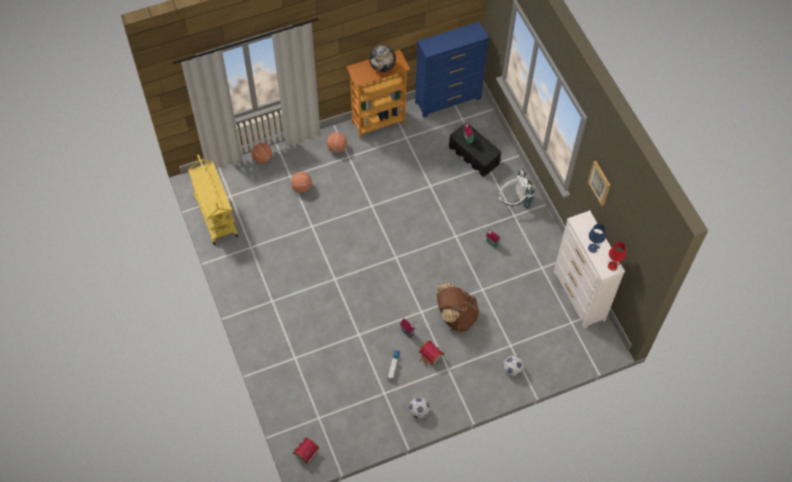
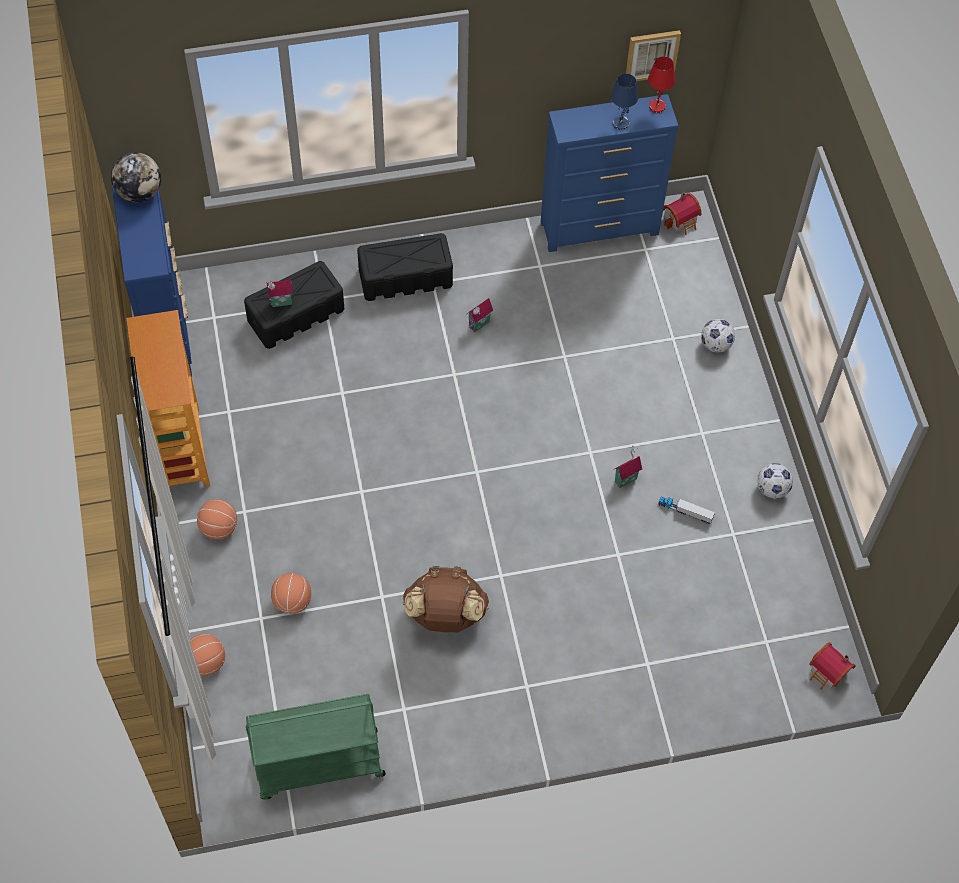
camera: 80 degrees left, 0 degrees up
yellow cart [188,155,238,245] -> green cart [246,694,386,800]
globe [369,45,396,72] -> globe moved to [111,152,161,203]
toy house [419,340,444,367] -> toy house moved to [663,193,701,235]
brown backpack [437,283,479,332] -> brown backpack moved to [403,566,489,632]
white backpack [499,169,535,208] -> black storage box [357,233,453,301]
white dresser [554,210,625,329] -> blue dresser [541,94,679,252]
picture [588,161,610,206] -> picture moved to [626,30,681,81]

